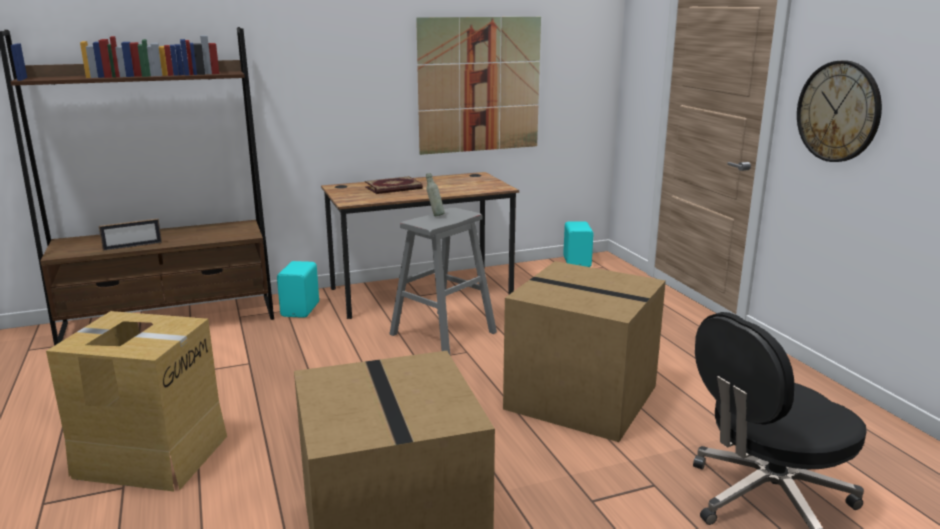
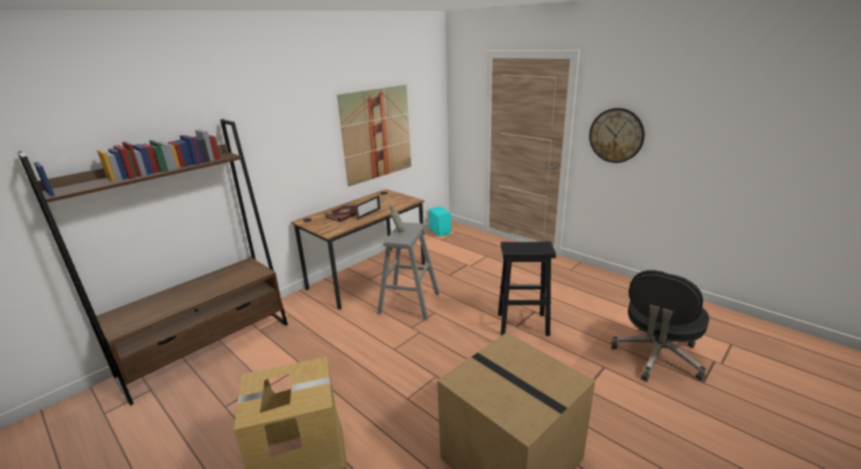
camera: 25 degrees left, 5 degrees up
picture frame [99,219,162,251] -> picture frame moved to [355,195,380,220]
turquoise speaker [277,261,319,318] -> none
cardboard box [503,261,666,442] -> black stool [498,241,556,336]

